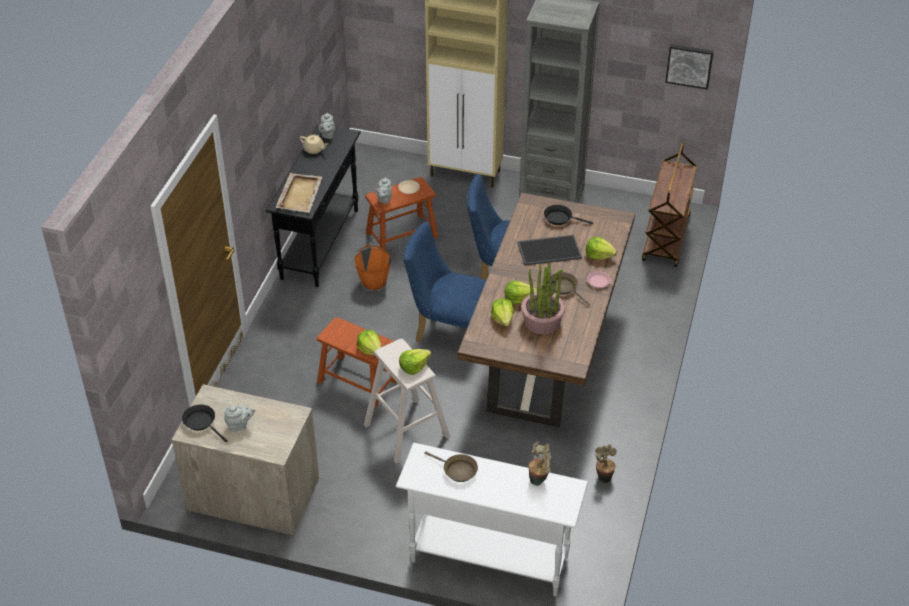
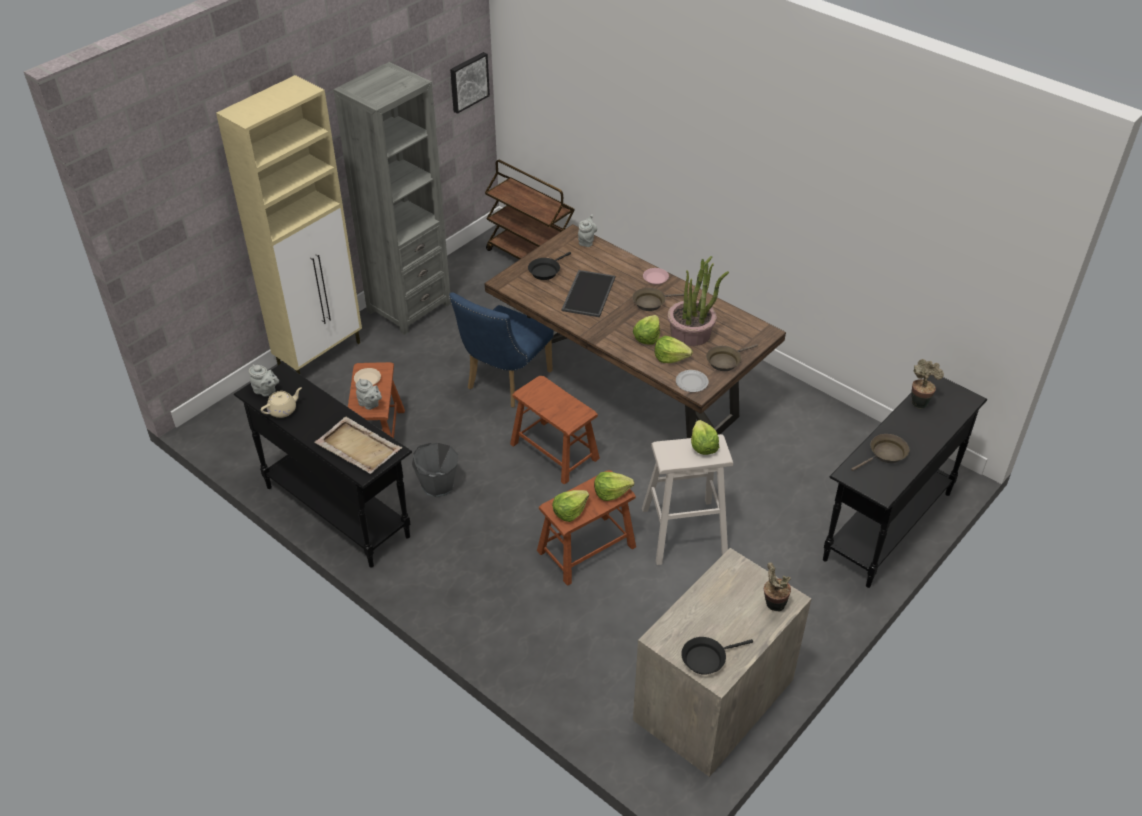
camera: 65 degrees left, 0 degrees up
grey teapot [224,405,255,432] -> grey teapot moved to [578,214,597,247]
orange bucket [355,245,391,291] -> grey bucket [412,443,458,497]
white console table [396,443,588,596] -> black console table [823,375,987,588]
blue chair [403,222,486,342] -> brown stool [510,376,600,484]
lettuce [586,236,617,260] -> lettuce moved to [552,490,589,522]
potted plant [595,444,617,483] -> potted plant moved to [764,562,791,612]
none -> plate [676,370,709,392]
none -> brown frying pan [706,344,758,371]

